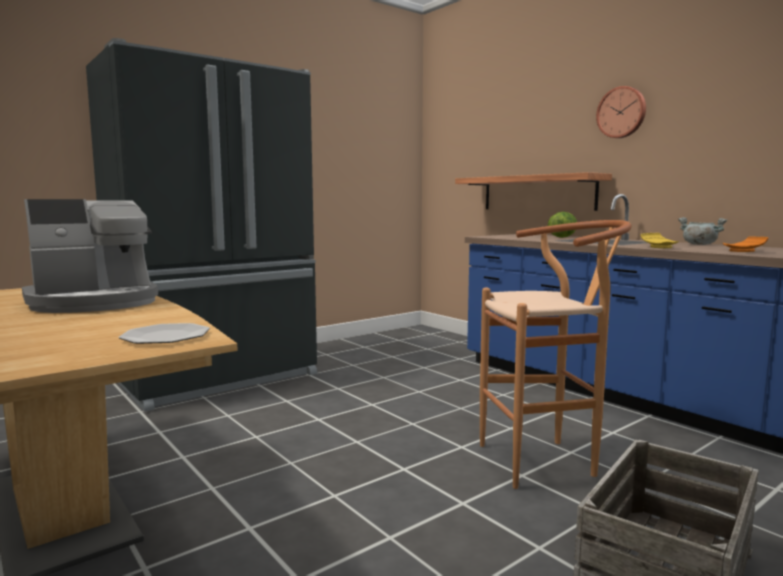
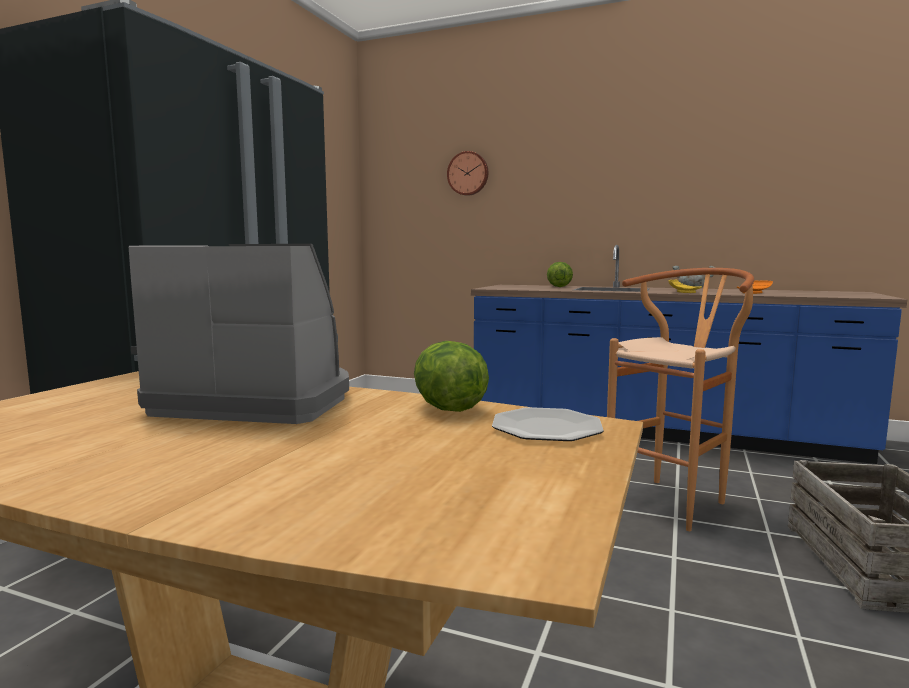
camera: 30 degrees left, 0 degrees up
coffee machine [22,199,158,313] -> coffee machine turned 105 degrees counterclockwise [129,244,349,424]
shelf [455,172,612,211] -> none
wall clock [596,86,646,138] -> wall clock moved to [447,151,488,196]
none -> lettuce [414,341,489,412]

